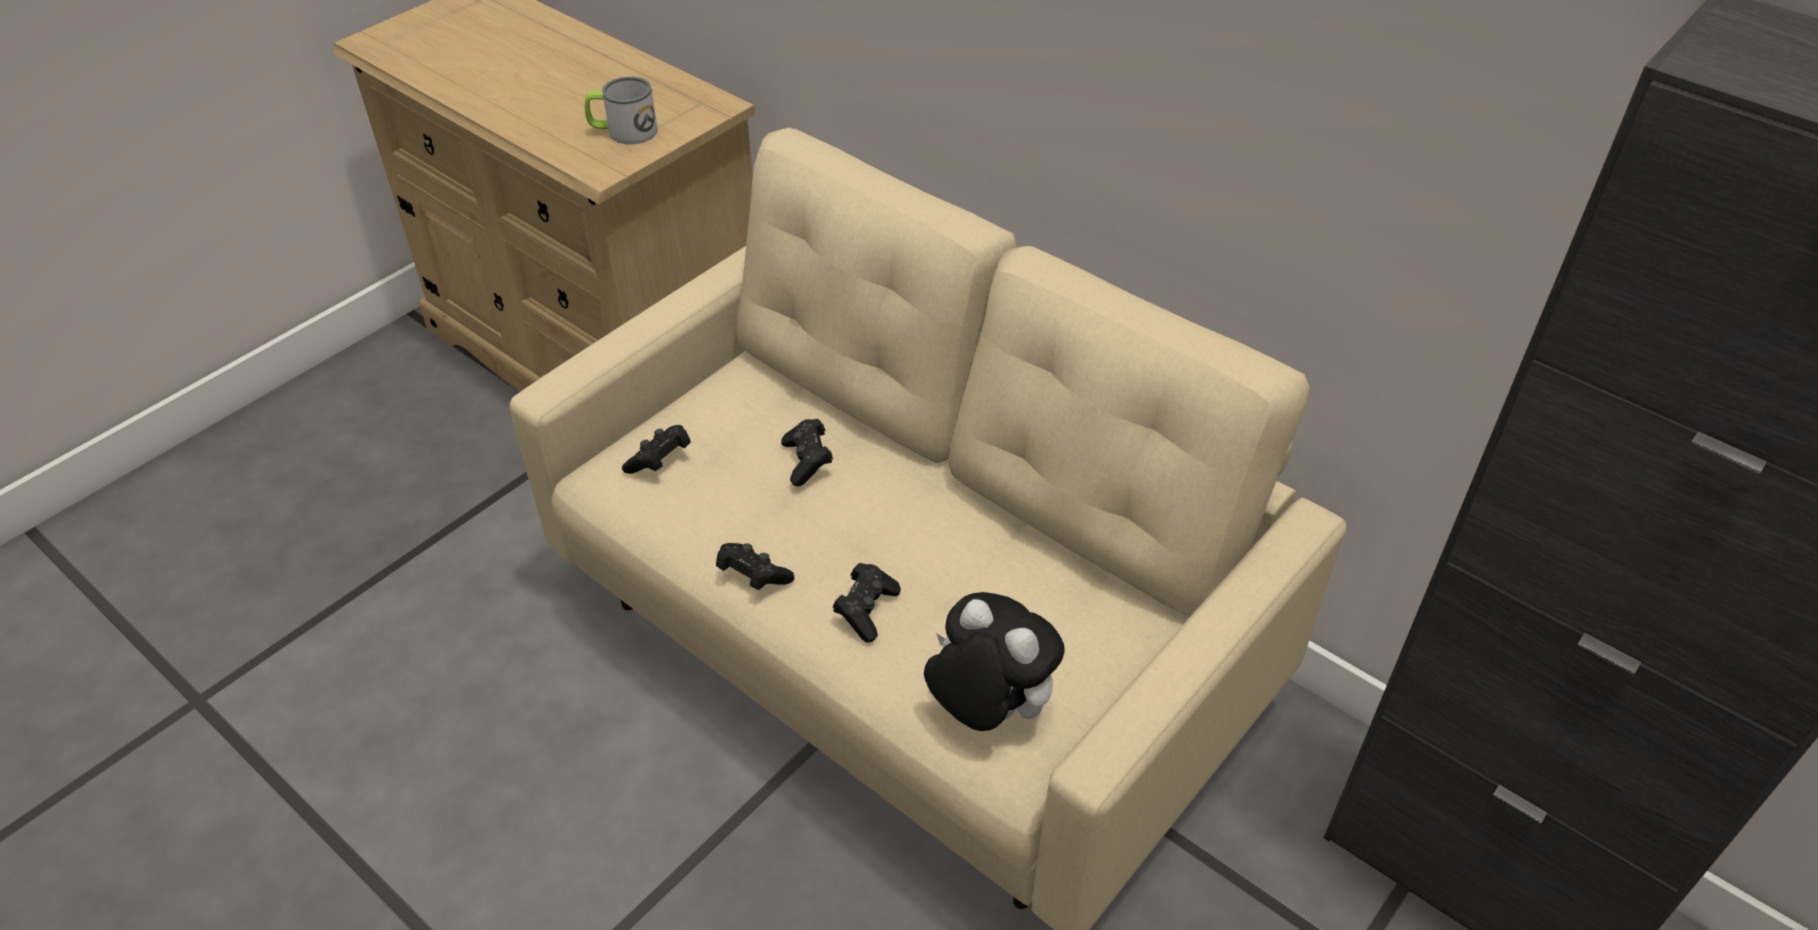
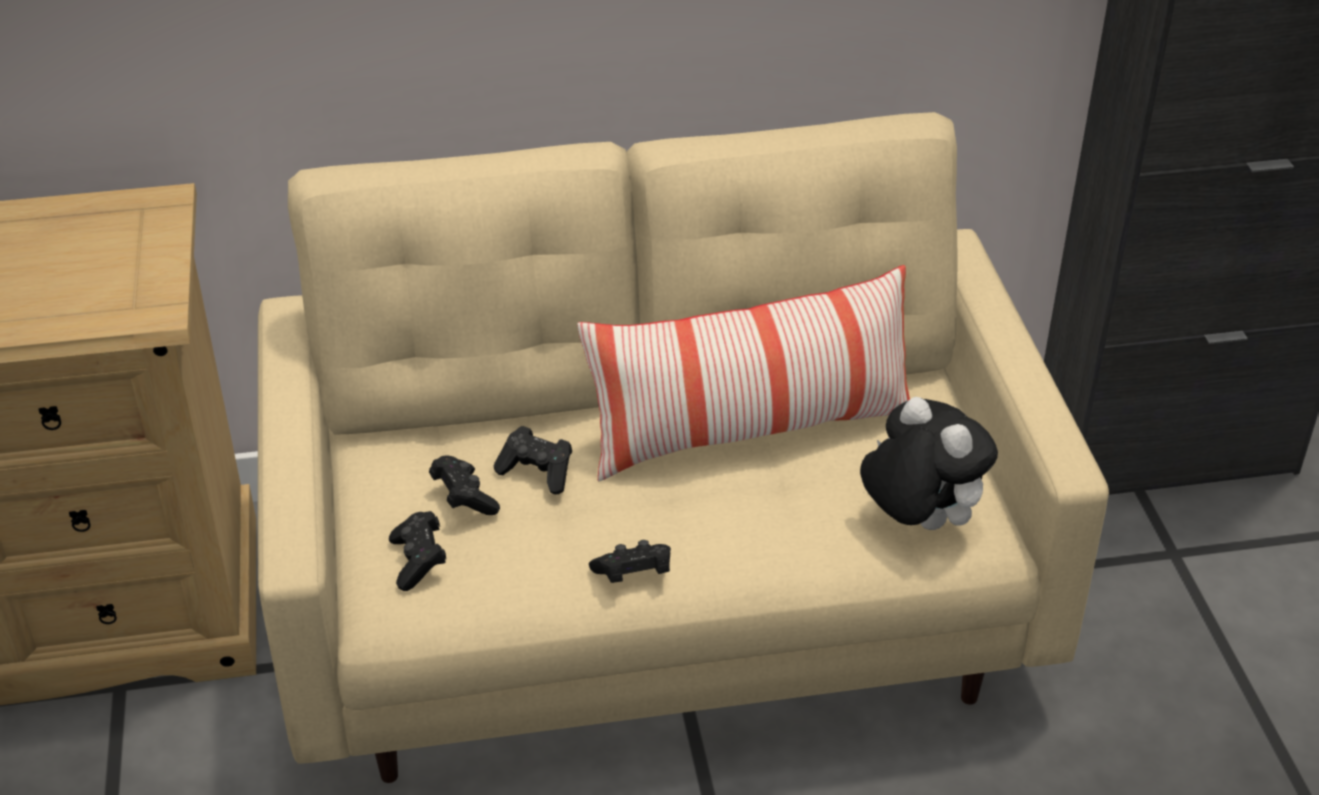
camera: 50 degrees left, 5 degrees down
mug [585,76,658,144] -> none
black game controller [833,563,901,642] -> black game controller moved to [429,455,500,515]
plush toy [924,592,1065,731] -> plush toy turned 60 degrees clockwise [860,397,998,530]
none -> pillow [577,265,910,481]

